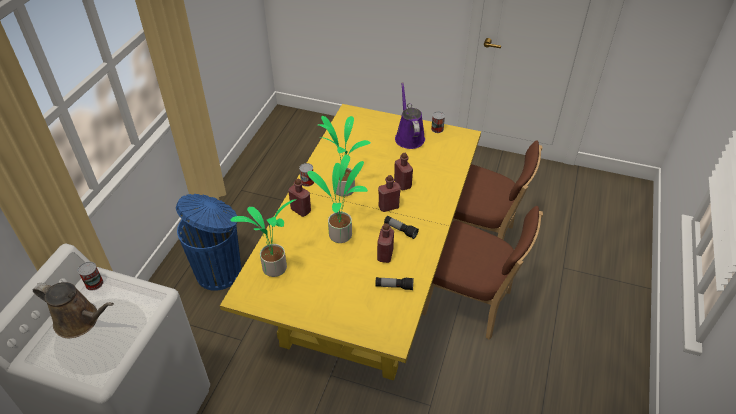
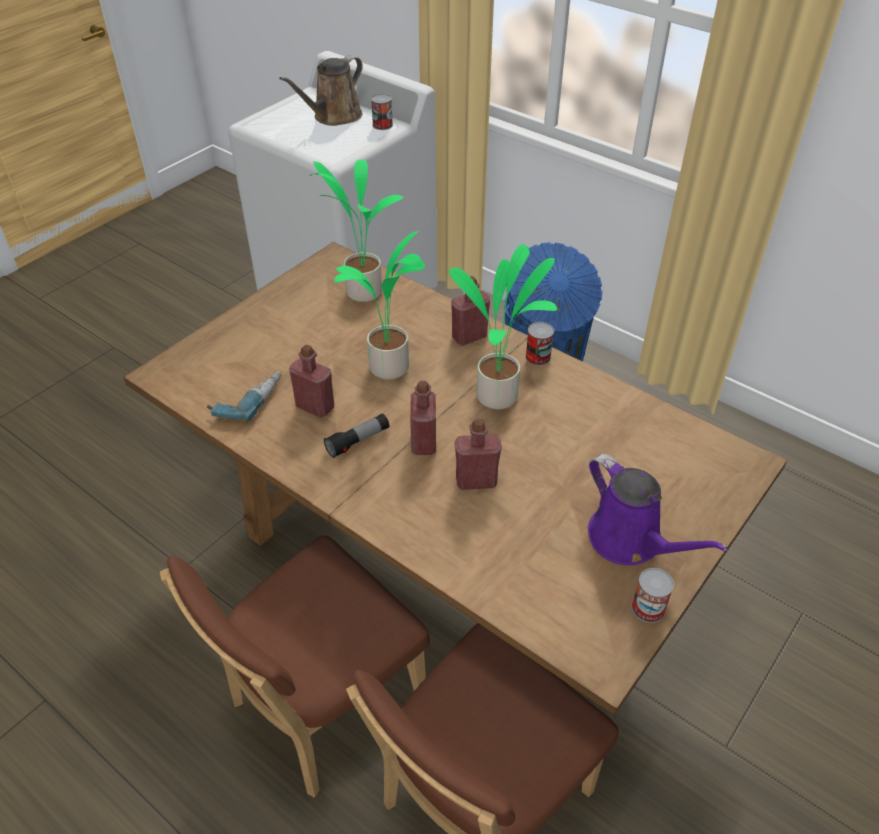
camera: 110 degrees right, 0 degrees up
yellow dining table [220,104,481,380] -> brown dining table [123,242,787,715]
flashlight [375,277,414,290] -> power drill [207,371,281,422]
purple watering can [395,82,425,149] -> purple watering can turned 45 degrees clockwise [588,454,728,565]

